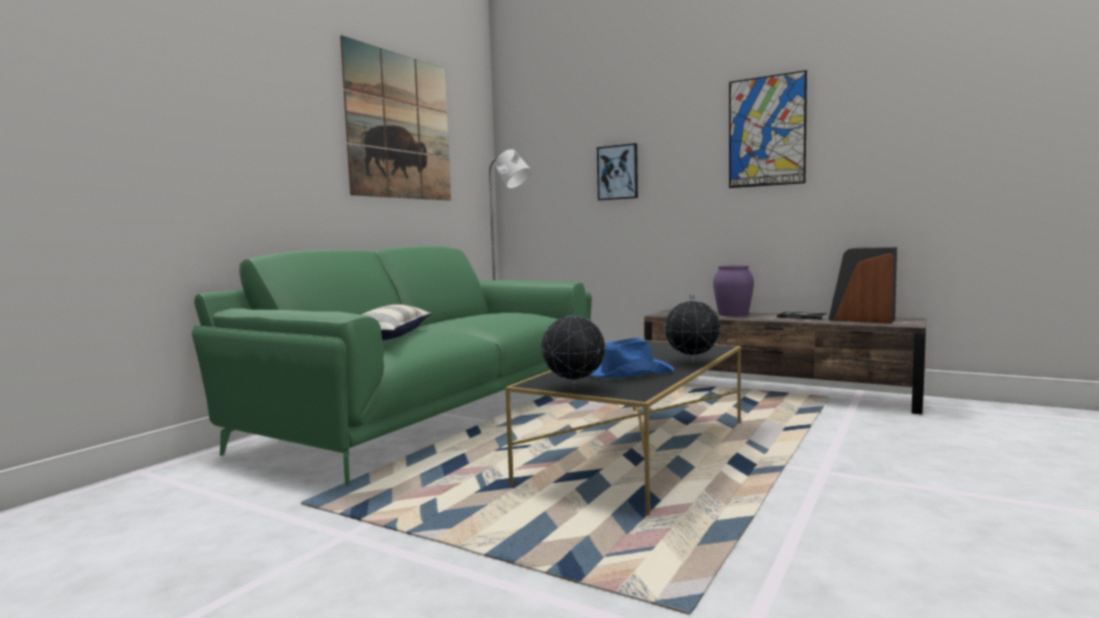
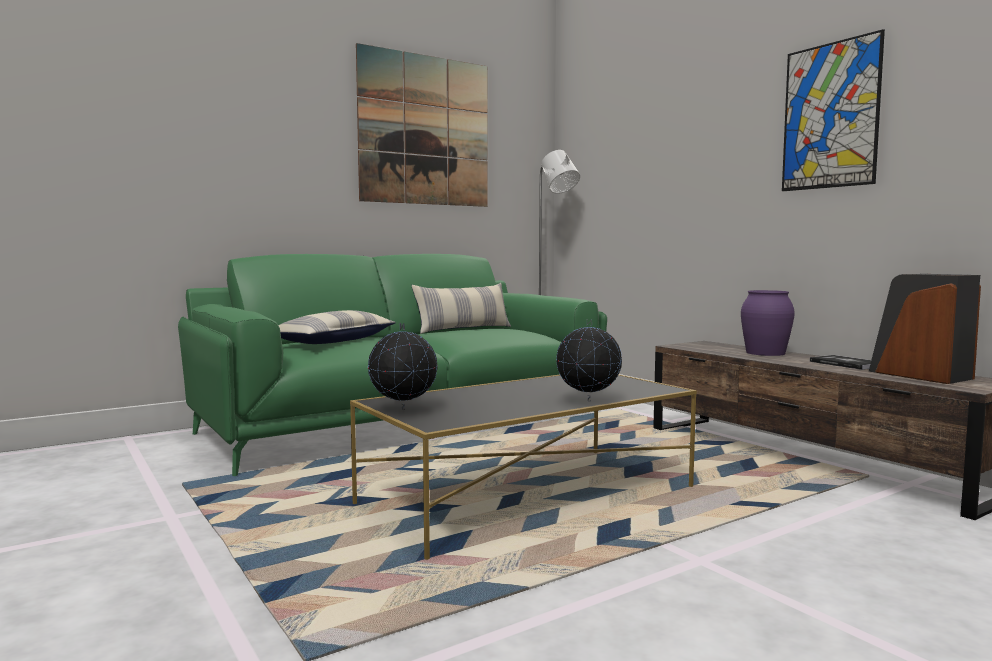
camera: 25 degrees right, 0 degrees up
blue hat [590,338,675,378] -> none
picture [597,143,638,200] -> none
none -> pillow [411,283,511,334]

